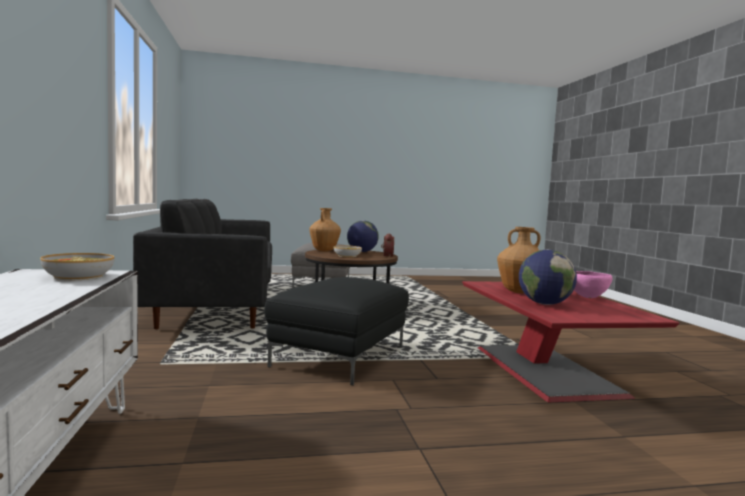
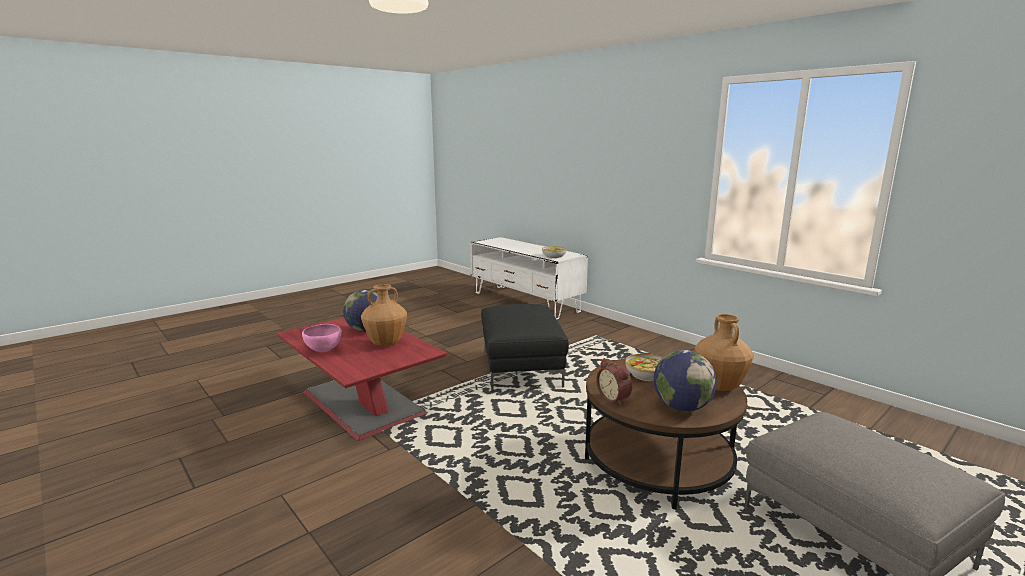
camera: 150 degrees right, 10 degrees up
black sofa [133,199,272,329] -> none

